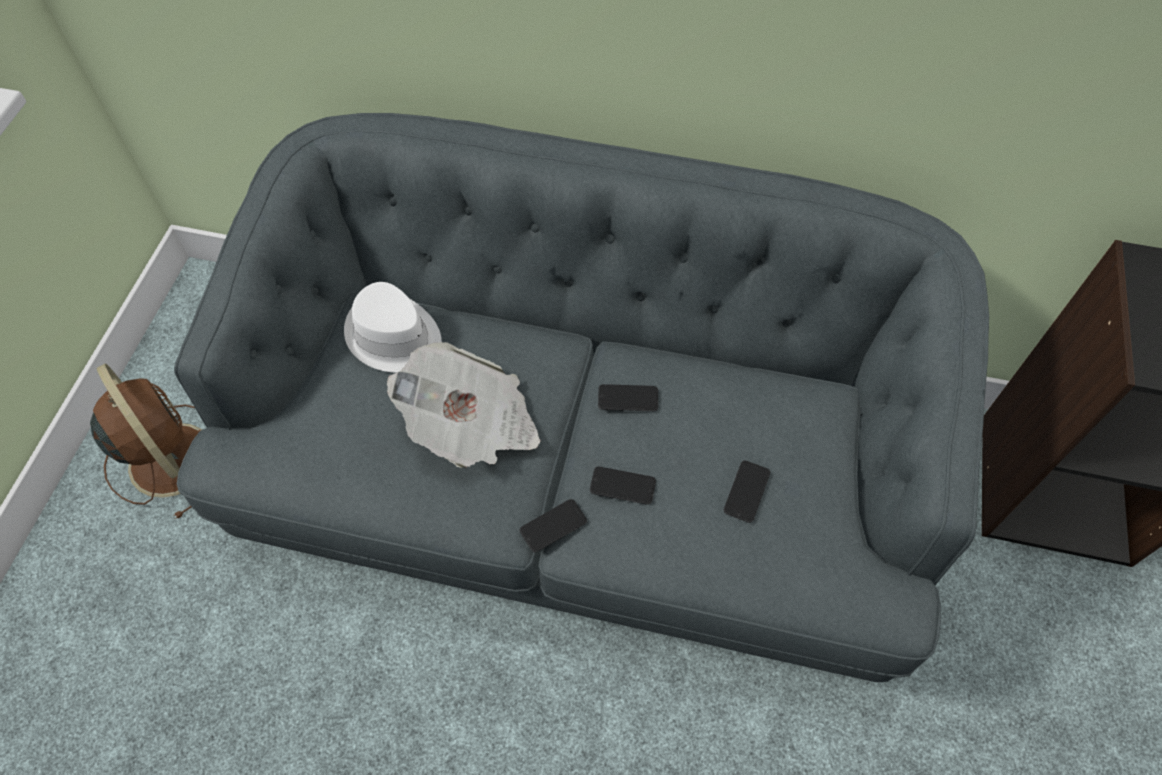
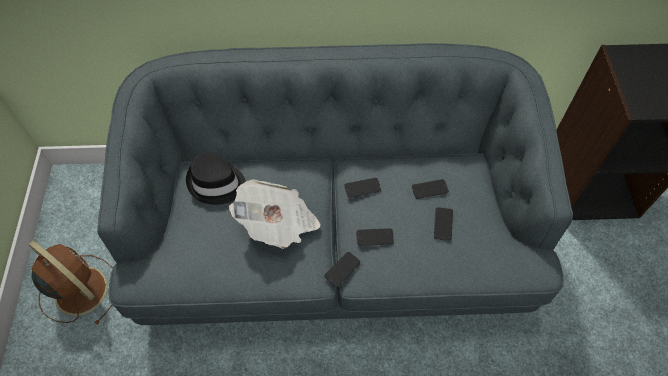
camera: 15 degrees left, 0 degrees up
white hat [344,282,442,373] -> black hat [186,152,246,205]
none -> phone [412,179,449,199]

